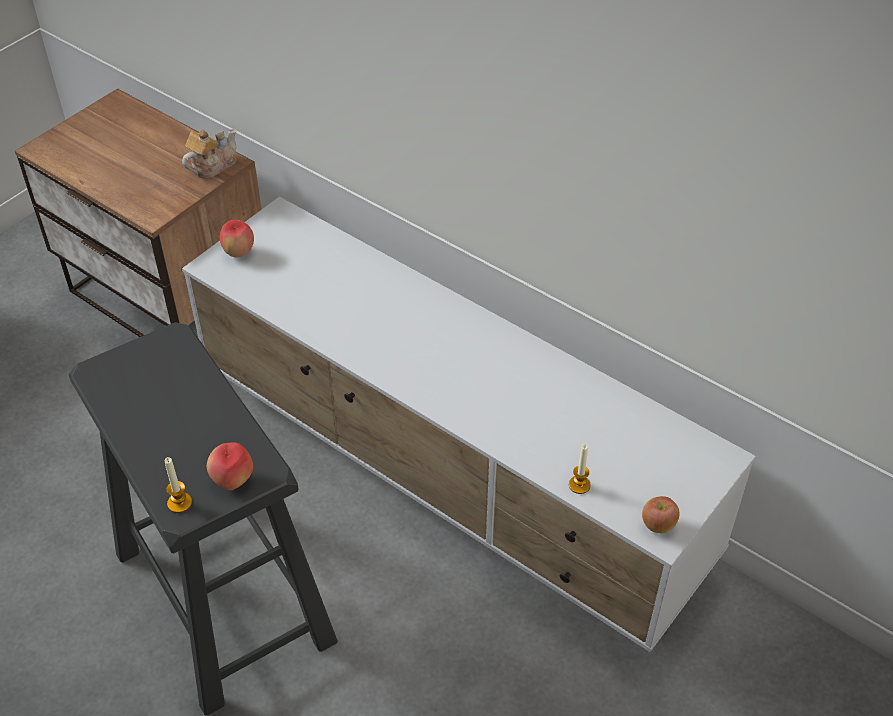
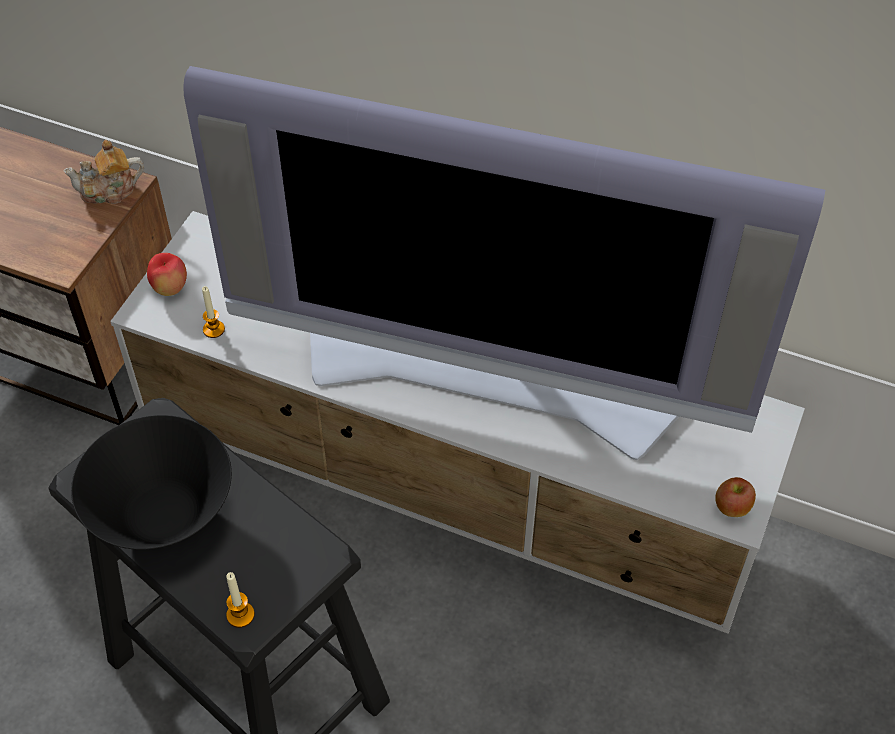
camera: 15 degrees left, 5 degrees up
teapot [182,129,237,179] -> teapot turned 135 degrees counterclockwise [63,140,144,204]
apple [207,443,253,490] -> none
candle [569,444,591,494] -> candle moved to [202,286,225,338]
none -> black bowl [71,415,232,550]
none -> television [183,66,825,460]

